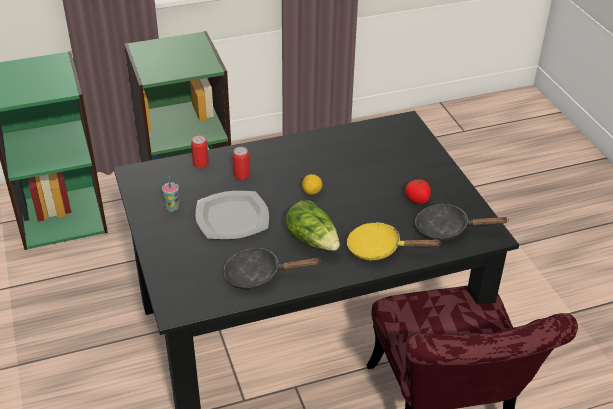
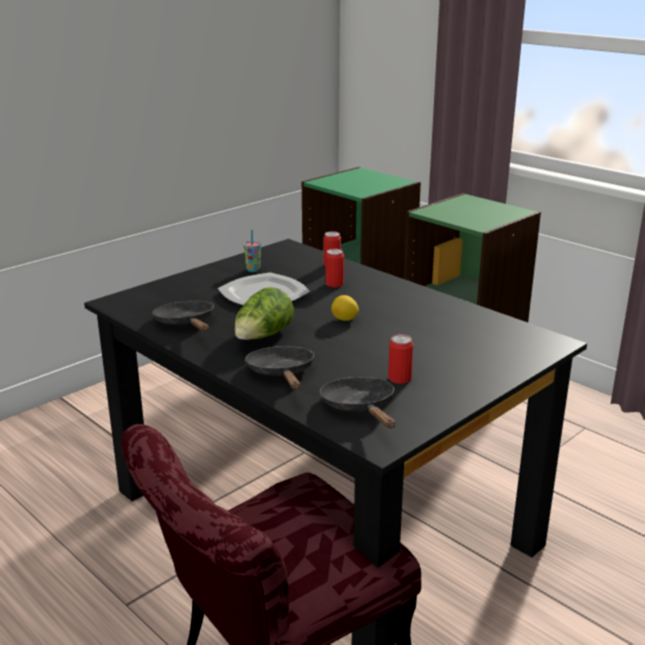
camera: 65 degrees right, 15 degrees down
yellow frying pan [347,222,441,260] -> black frying pan [244,346,315,390]
tomato [405,179,431,204] -> can [388,334,413,384]

